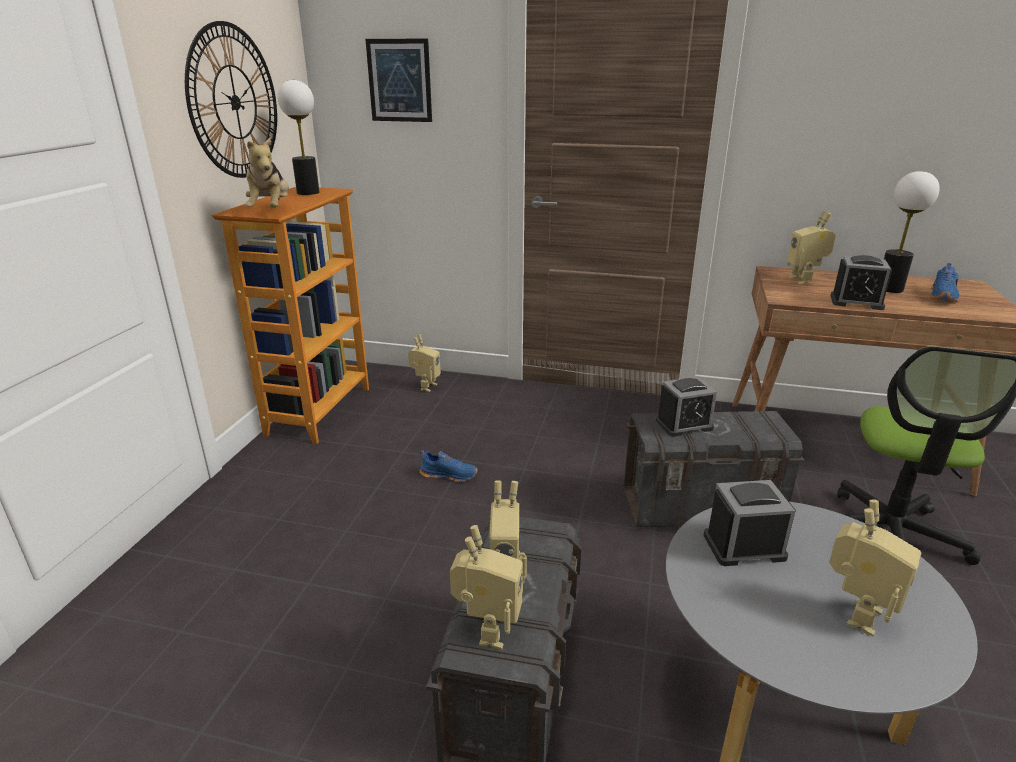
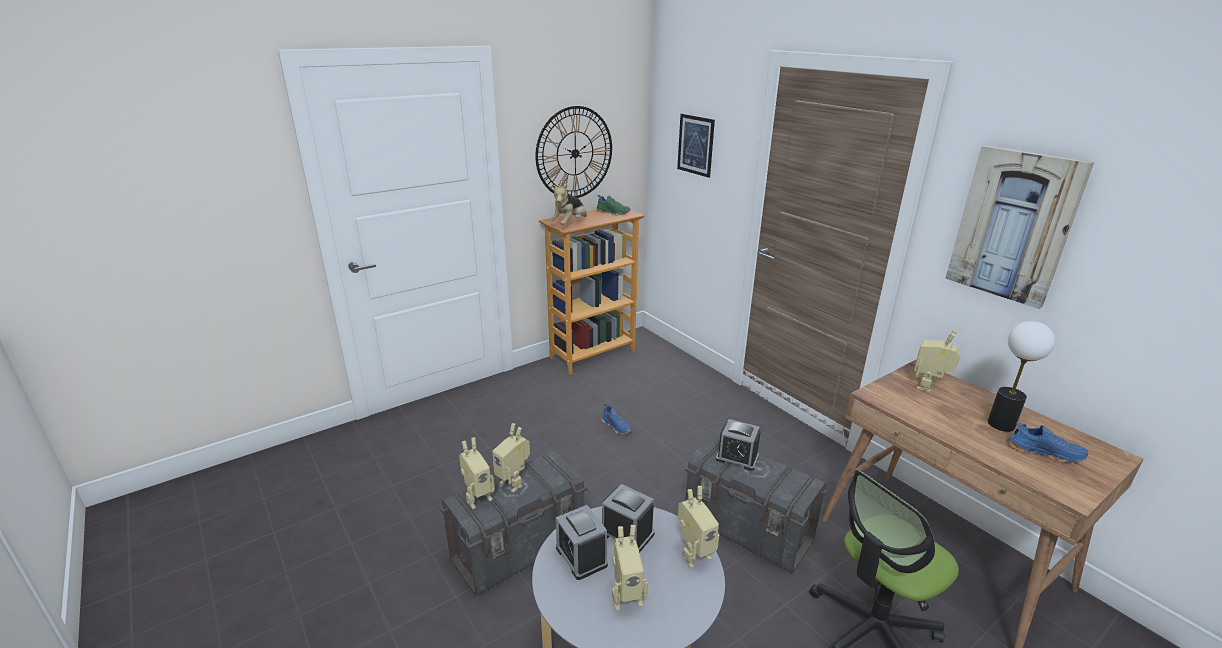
camera: 40 degrees right, 0 degrees up
table lamp [277,80,319,195] -> green shoe [596,195,630,215]
toy robot [408,334,441,392] -> toy robot moved to [678,486,719,569]
alarm clock [830,255,892,310] -> alarm clock moved to [556,505,608,580]
blue shoe [930,263,960,302] -> blue shoe turned 135 degrees counterclockwise [1008,421,1089,463]
none -> picture [945,145,1094,309]

